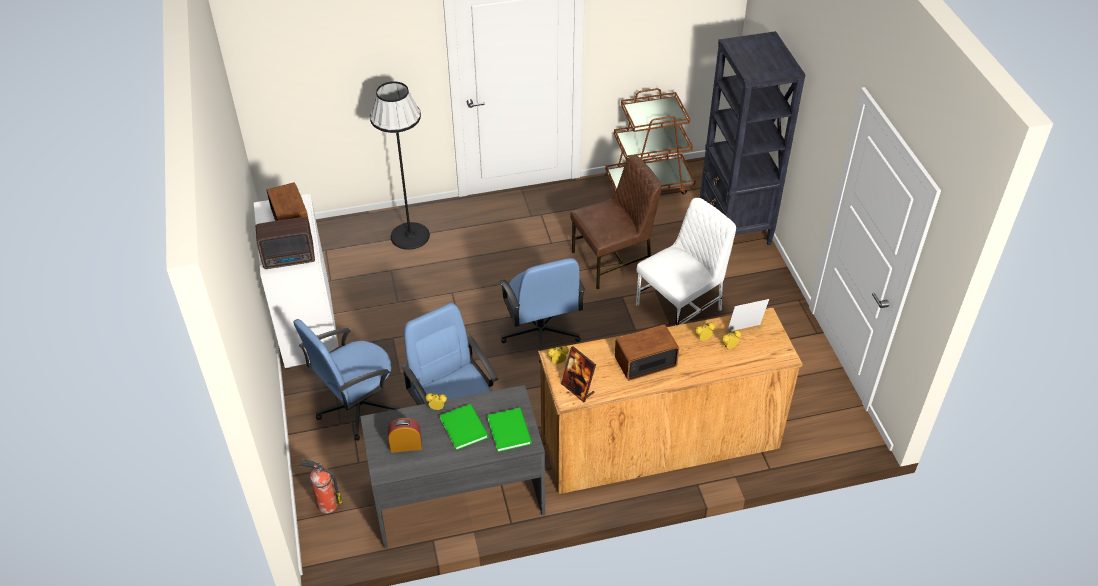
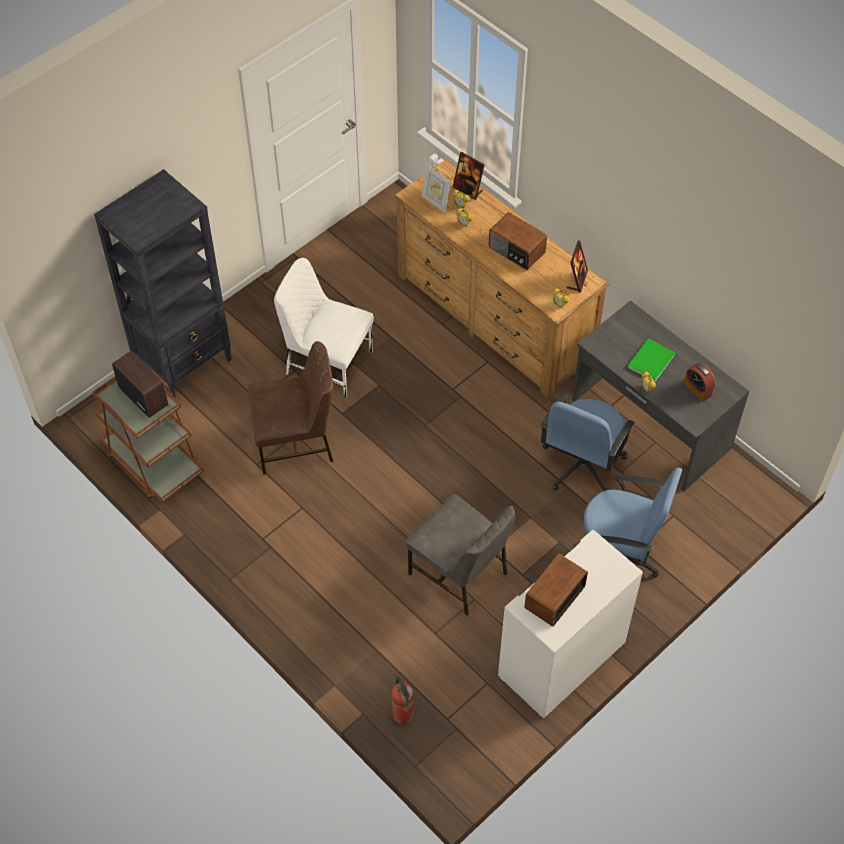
camera: 120 degrees left, 10 degrees up
radio [256,217,315,269] -> radio moved to [112,351,168,418]
fire extinguisher [300,459,342,514] -> fire extinguisher moved to [392,677,413,725]
black floor lamp [370,81,430,250] -> none
green book [487,408,532,452] -> none
blue office chair [499,258,585,363] -> none
brown chair [570,155,662,289] -> brown chair turned 135 degrees clockwise [248,341,333,475]
none -> grey chair [405,494,516,615]
none -> picture frame [453,152,485,200]

